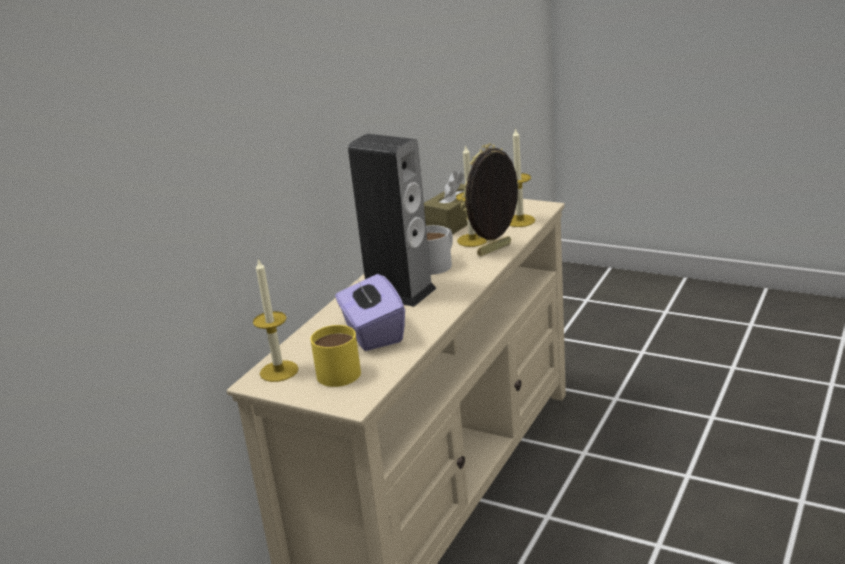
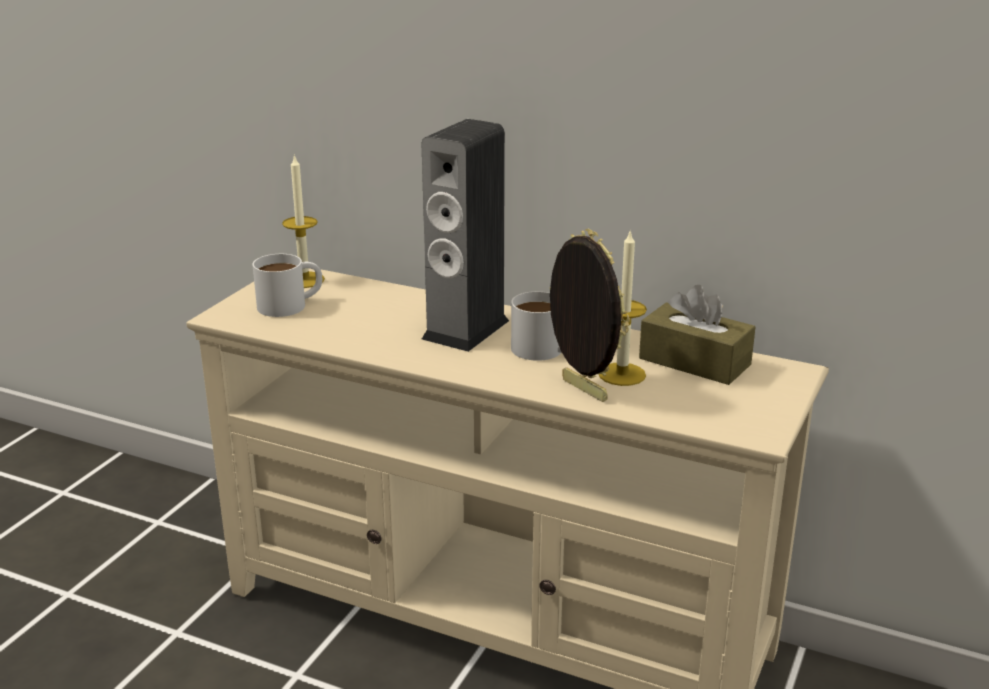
camera: 85 degrees right, 0 degrees up
yellow mug [310,325,361,387] -> white mug [252,254,322,317]
purple tissue box [335,271,405,351] -> none
candle [510,127,535,227] -> none

